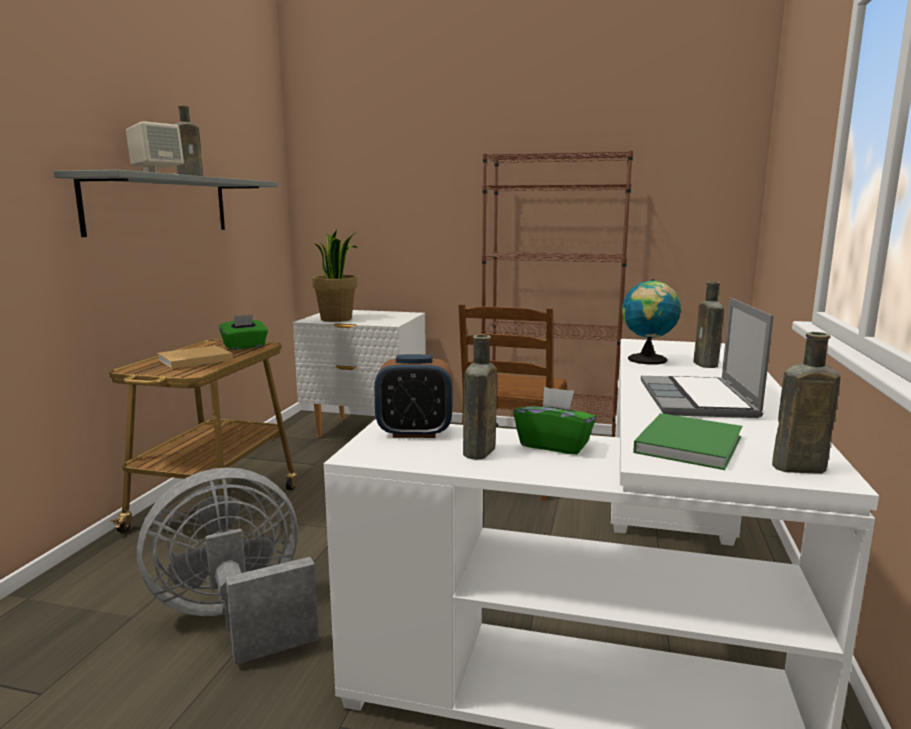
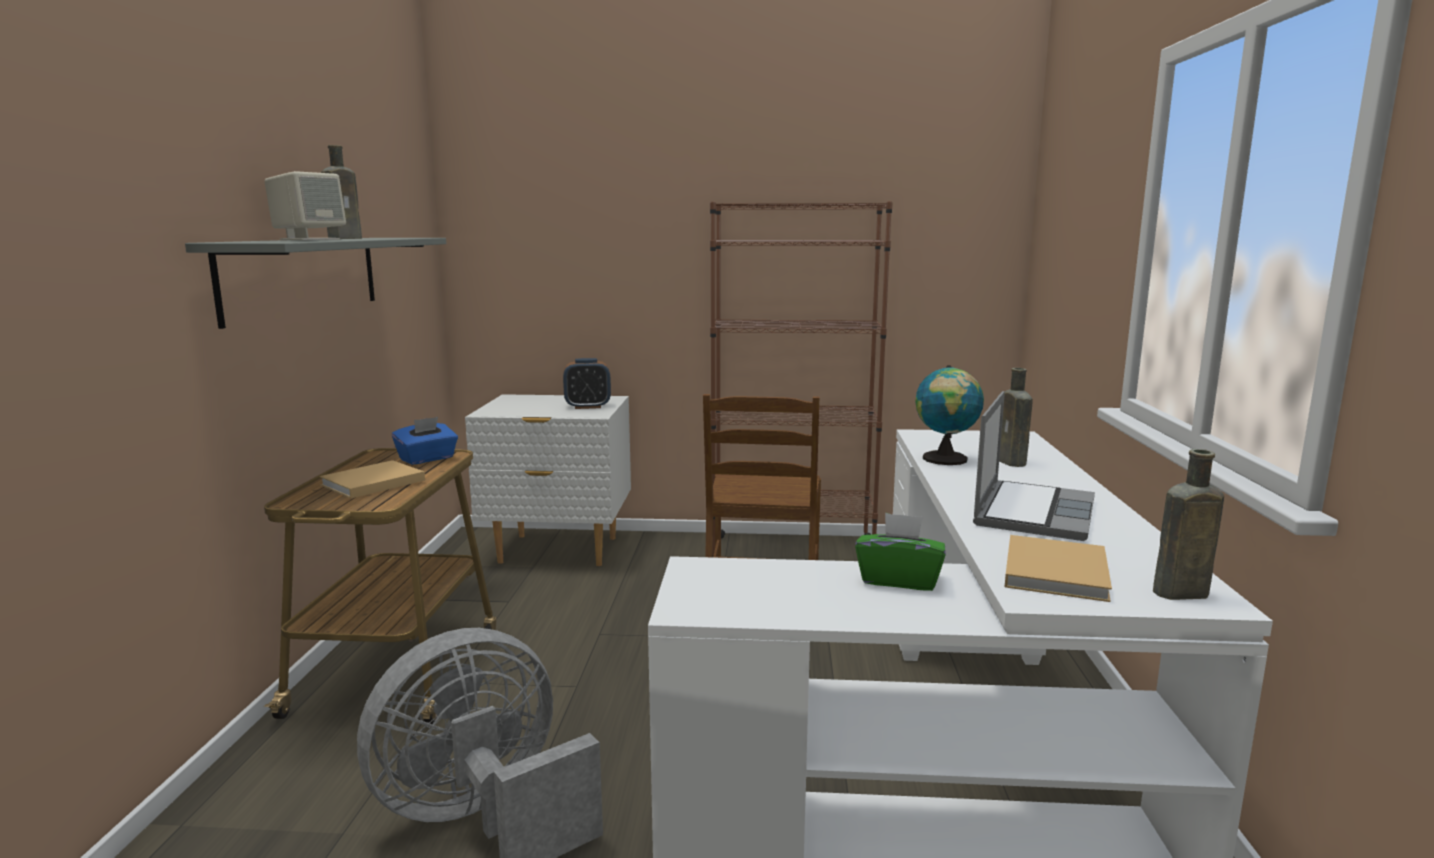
camera: 10 degrees left, 0 degrees up
green tissue box [219,314,268,350] -> blue tissue box [392,417,458,465]
potted plant [312,230,357,322] -> none
alarm clock [374,354,453,438] -> alarm clock moved to [563,358,611,409]
brown bottle [463,334,497,460] -> none
green book [633,413,742,470] -> beige book [1005,535,1112,602]
laptop [641,298,774,418] -> laptop turned 150 degrees counterclockwise [973,391,1095,541]

